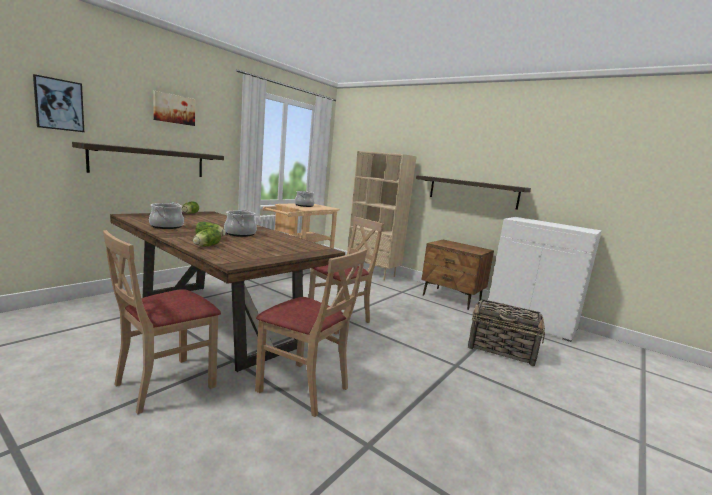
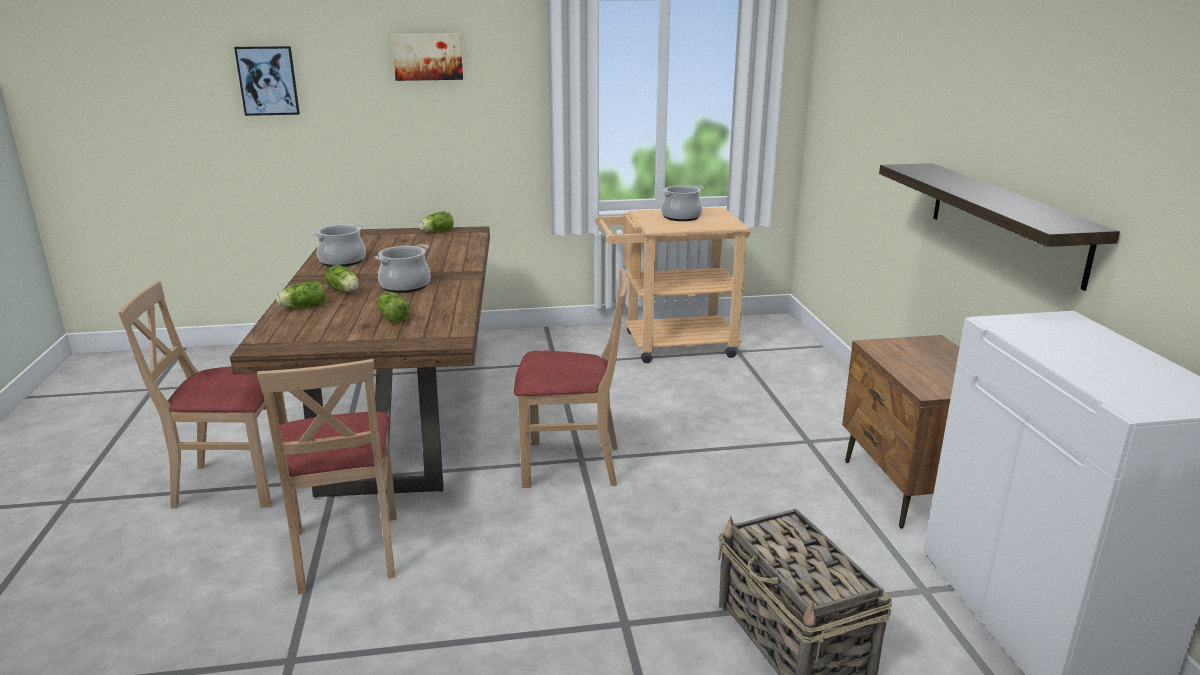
camera: 45 degrees right, 10 degrees up
shelf [72,142,224,177] -> none
beige bookcase [347,151,417,280] -> none
none -> lettuce [377,292,410,323]

